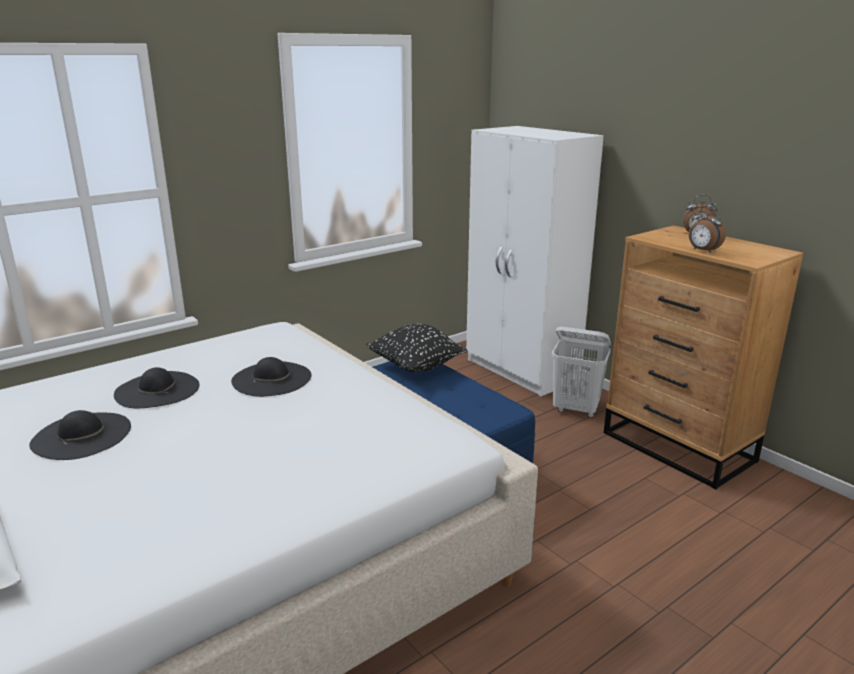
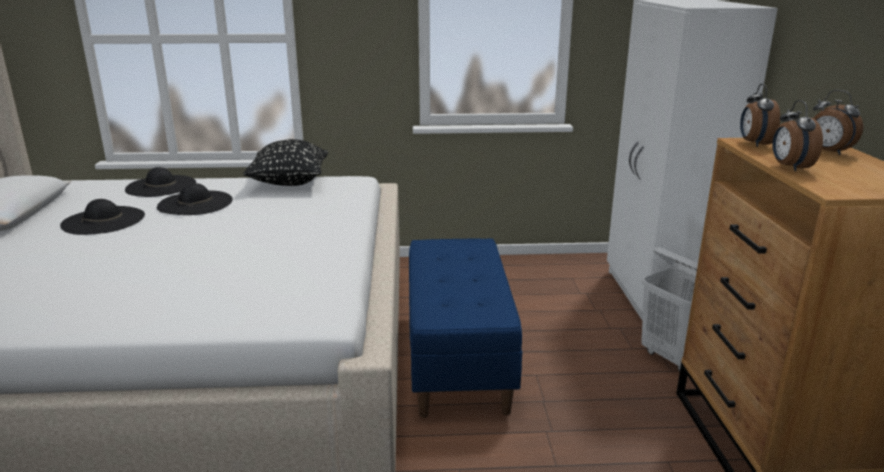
camera: 35 degrees right, 0 degrees up
black hat [231,357,311,397] -> black hat moved to [125,167,196,197]
black pillow [366,324,467,372] -> black pillow moved to [243,139,328,186]
none -> alarm clock [740,84,780,147]

